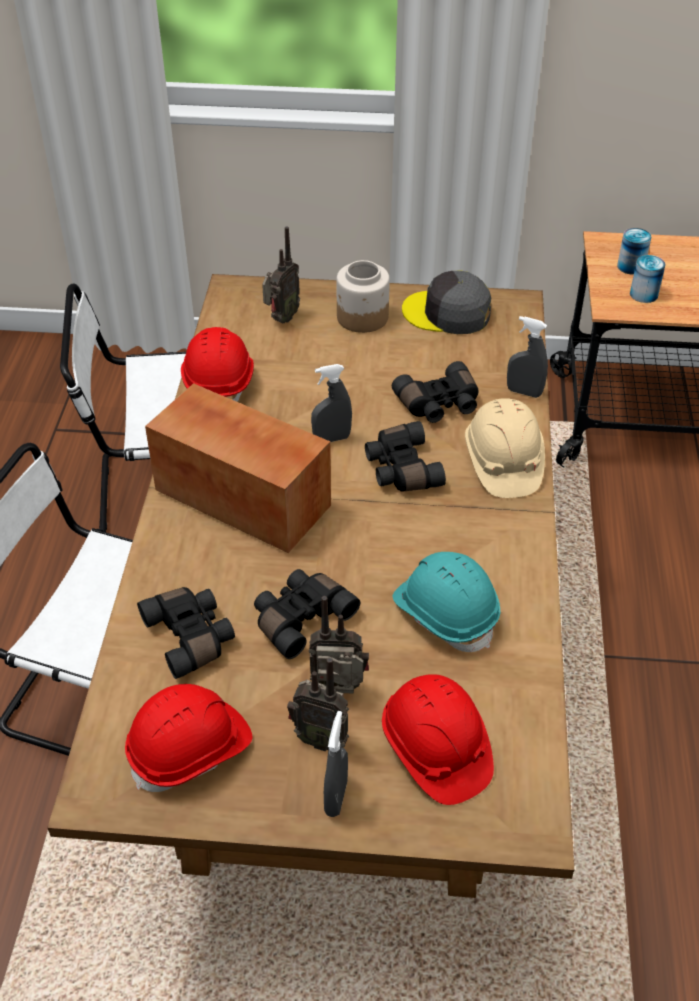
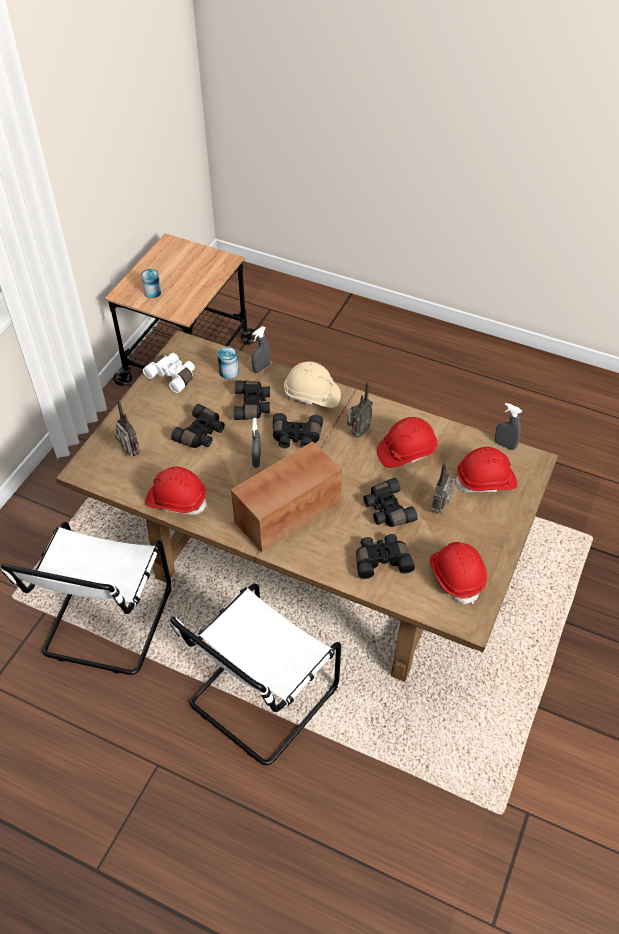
camera: 70 degrees left, 5 degrees up
radio [287,658,349,752] -> radio moved to [347,381,373,437]
grey spray bottle [324,711,348,817] -> grey spray bottle moved to [495,403,522,450]
jar [336,260,390,333] -> none
turquoise hard hat [392,552,500,652] -> red hard hat [377,417,438,468]
grey cap [402,271,491,334] -> white binoculars [143,353,195,393]
can [630,255,666,303] -> can moved to [217,347,239,379]
none -> black binoculars [171,404,225,448]

